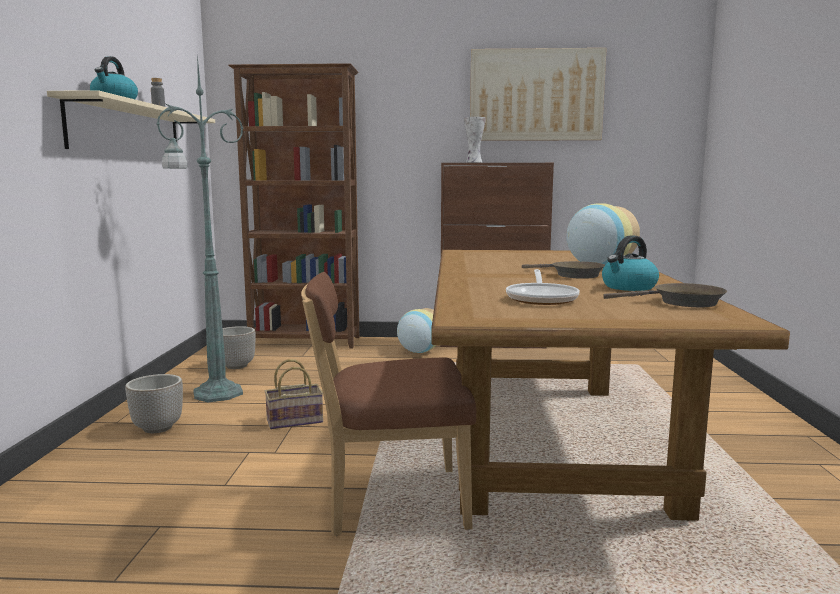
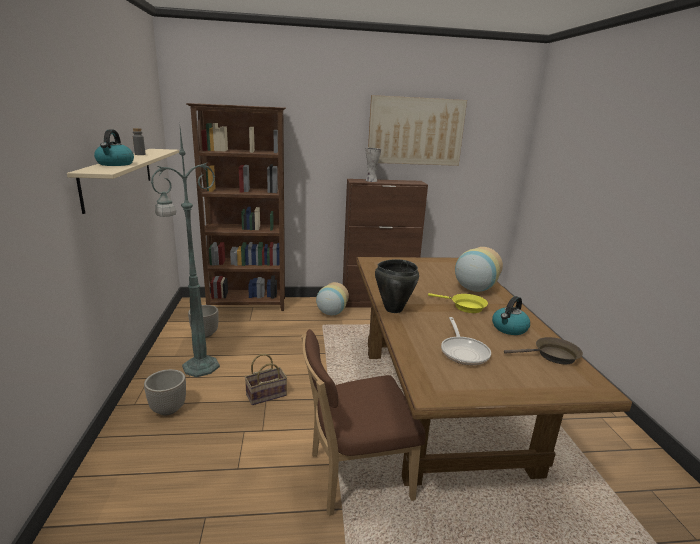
camera: 10 degrees left, 10 degrees up
brown frying pan [522,261,605,279] -> yellow frying pan [428,293,488,313]
none -> black cooking pot [375,259,419,313]

